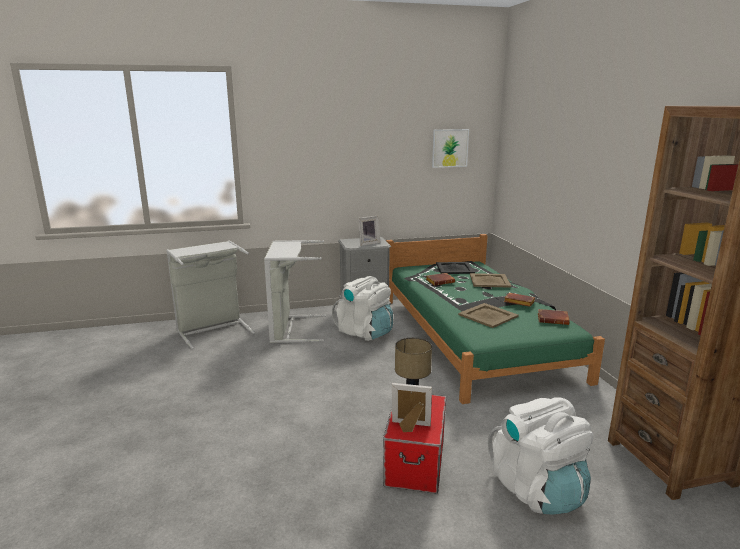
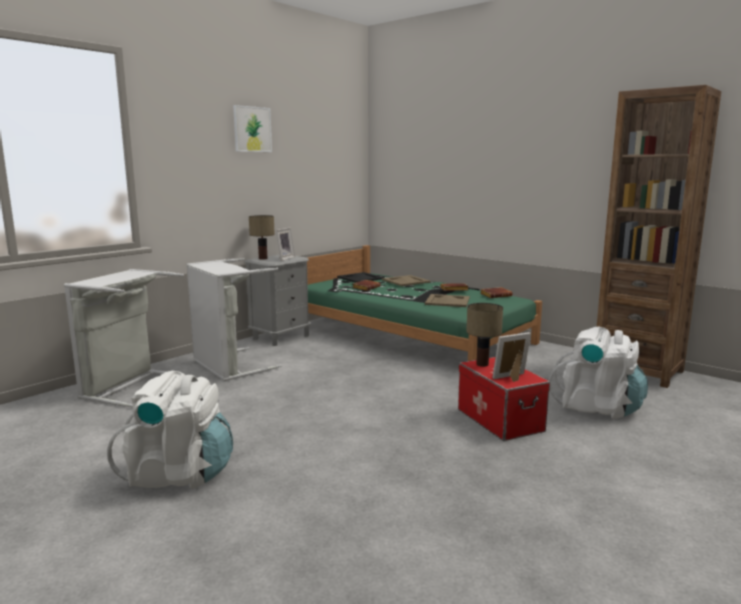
camera: 35 degrees left, 5 degrees down
white backpack [332,276,393,341] -> white backpack moved to [107,371,233,489]
picture [432,129,469,168] -> picture moved to [233,105,272,152]
none -> table lamp [249,215,275,260]

